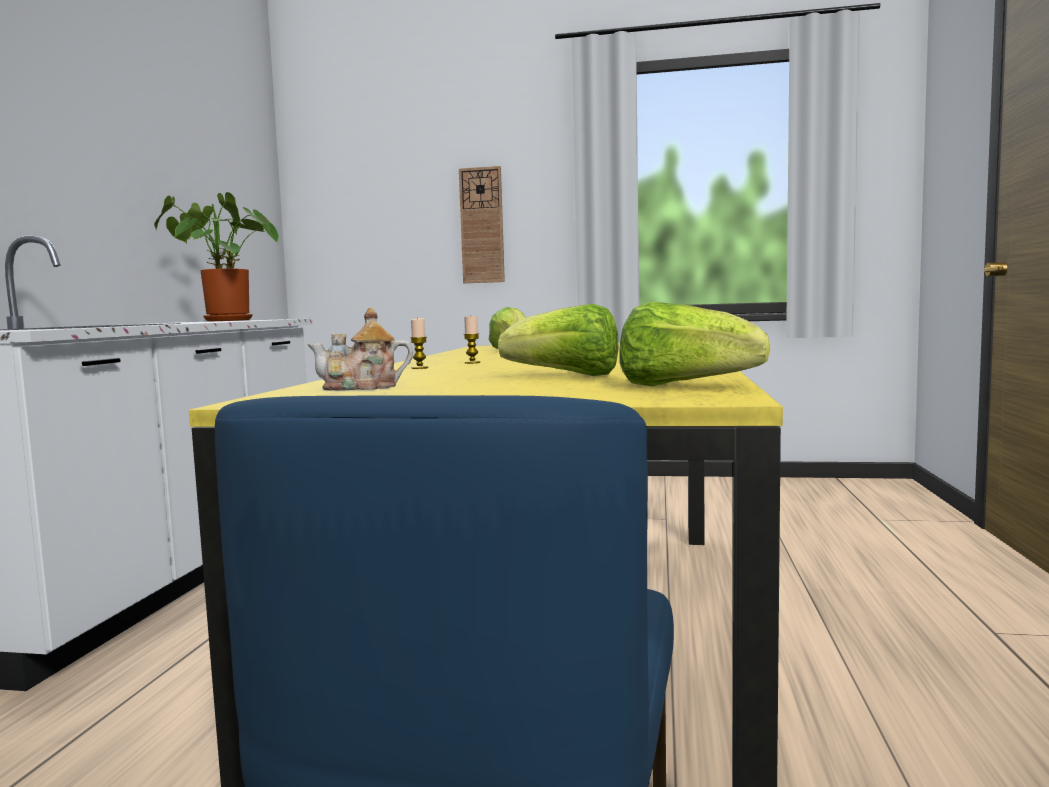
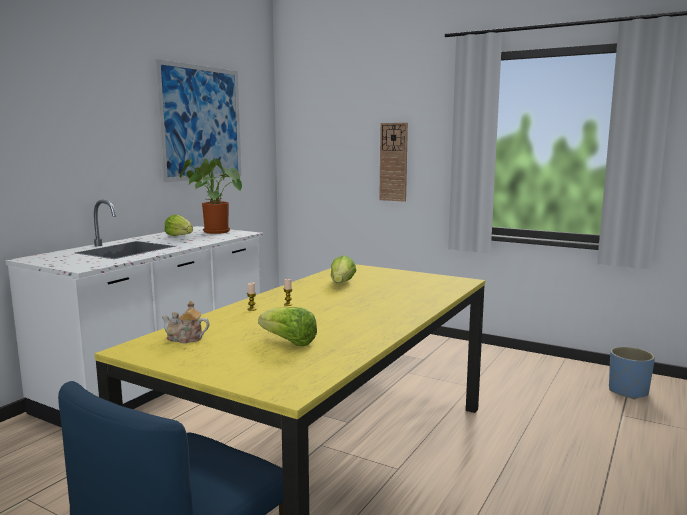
camera: 20 degrees right, 5 degrees up
lettuce [619,302,770,386] -> lettuce moved to [165,214,193,236]
none -> picture [155,59,241,182]
none -> blue planter [609,347,655,399]

